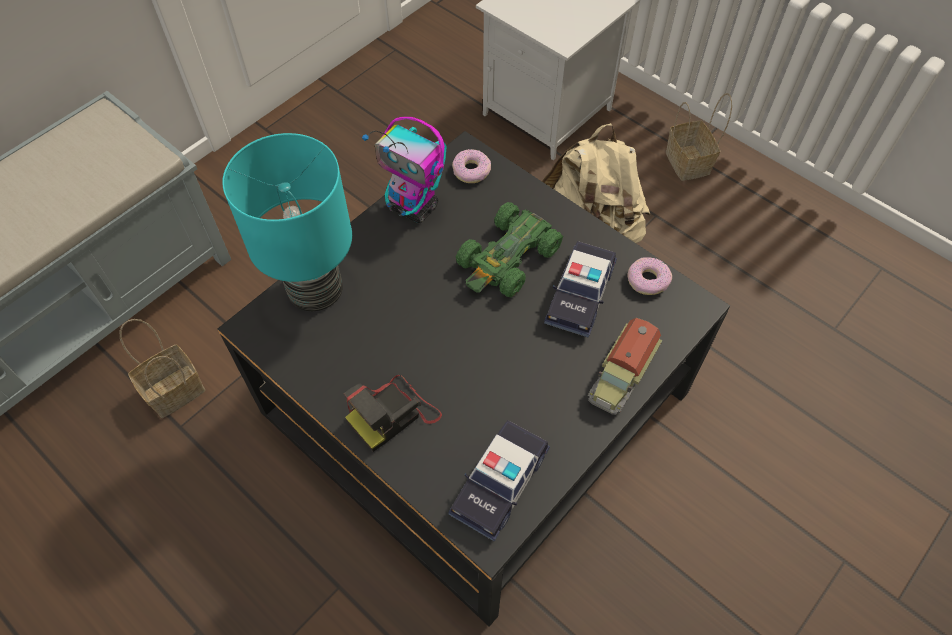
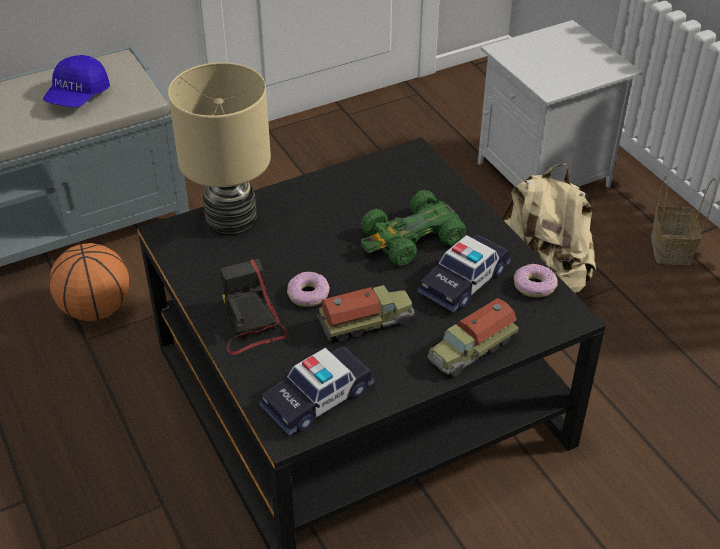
camera: 20 degrees right, 15 degrees down
basket [120,319,205,418] -> basketball [49,243,129,321]
turquoise table lamp [222,133,352,311] -> beige table lamp [168,62,271,235]
camera [344,375,442,452] -> camera turned 90 degrees clockwise [220,259,288,355]
toy robot [362,117,447,223] -> none
donut [452,149,491,183] -> donut moved to [287,272,330,307]
none -> blue cap [43,55,110,107]
none -> toy truck [317,285,415,341]

